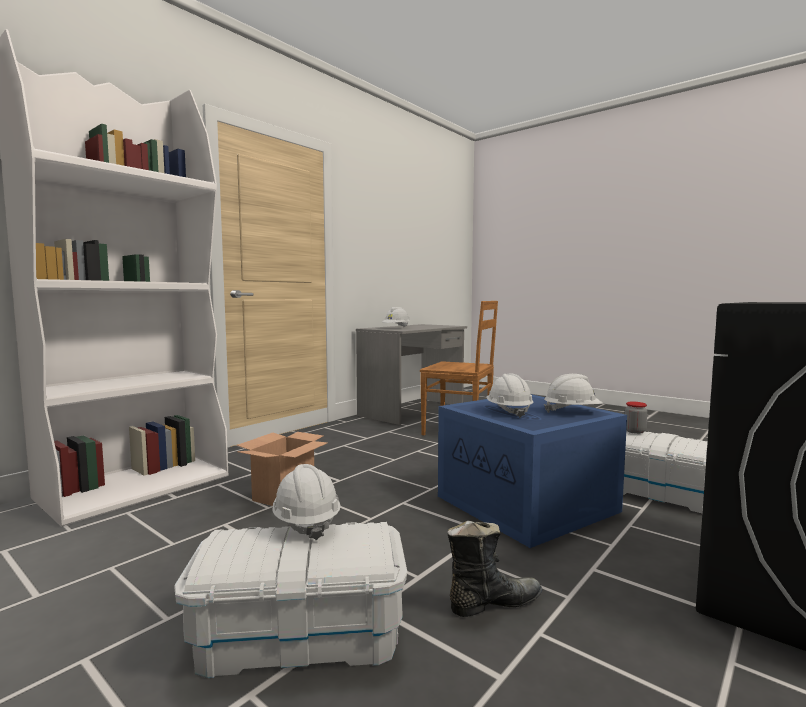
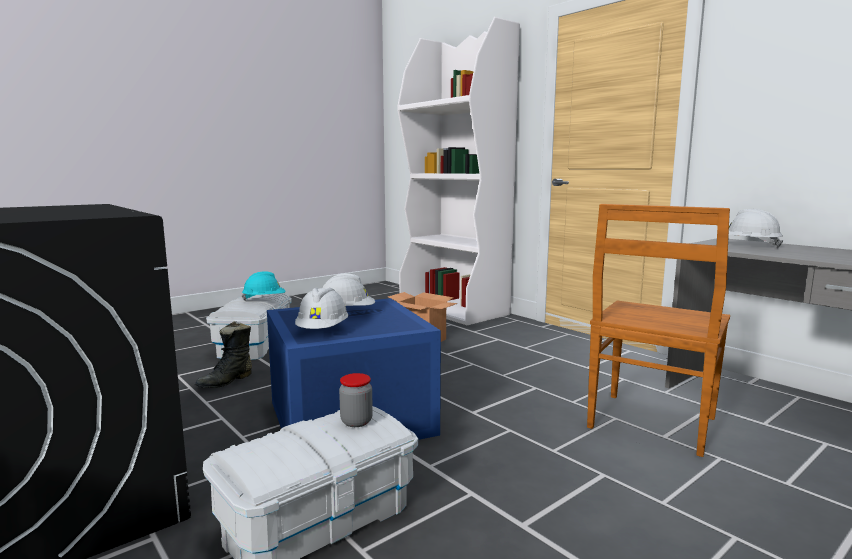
camera: 100 degrees right, 5 degrees up
white hard hat [272,464,341,540] -> turquoise hard hat [242,271,286,301]
black boot [447,521,542,617] -> black boot turned 45 degrees clockwise [195,321,252,388]

